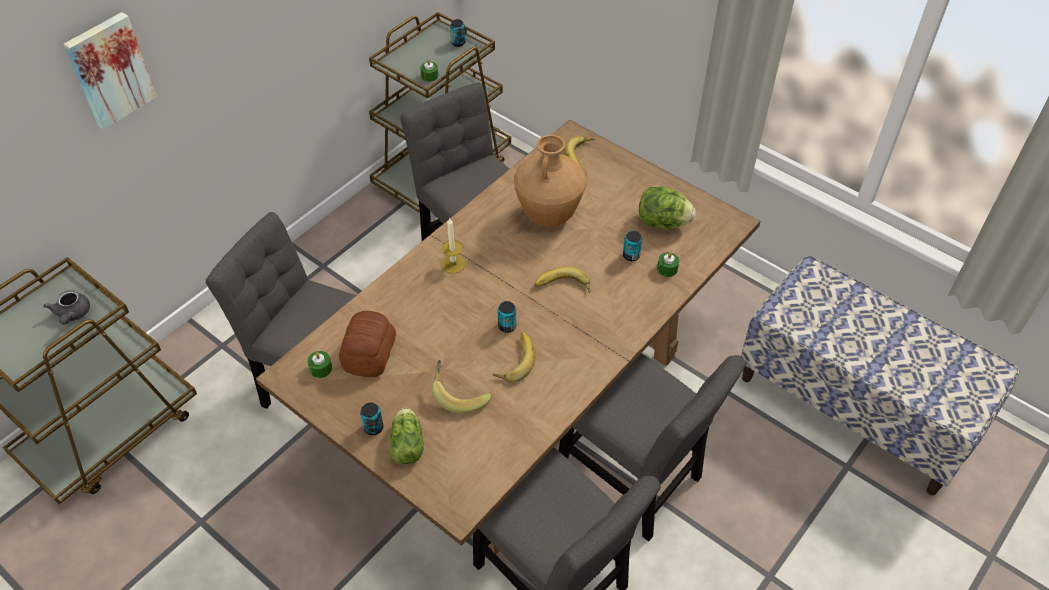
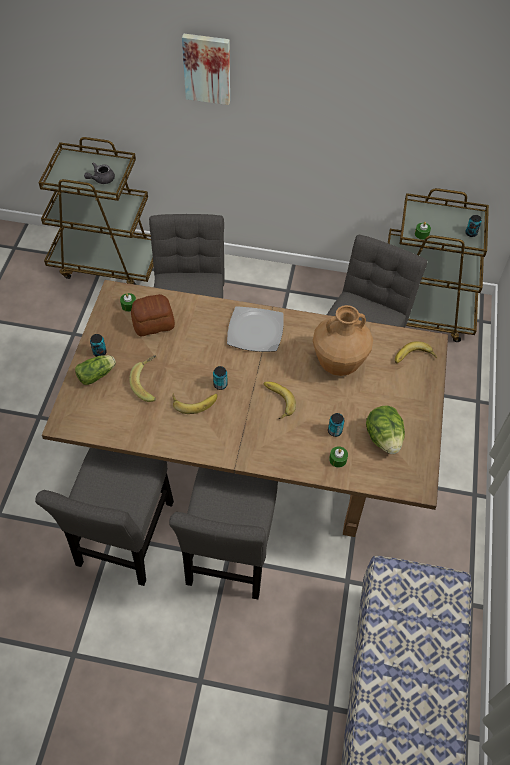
camera: 60 degrees right, 5 degrees up
candle [441,218,466,274] -> plate [227,306,284,352]

